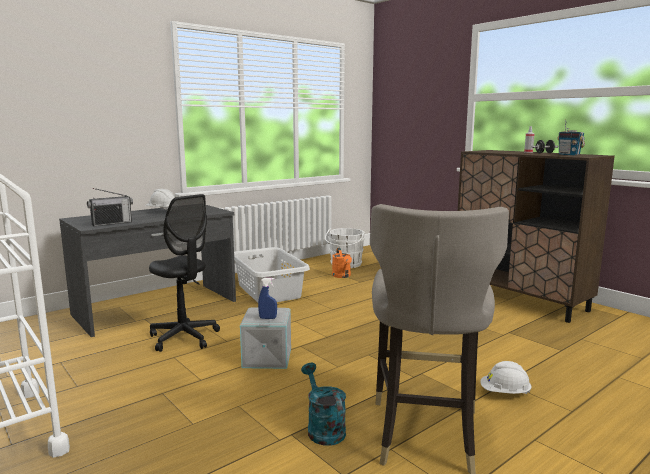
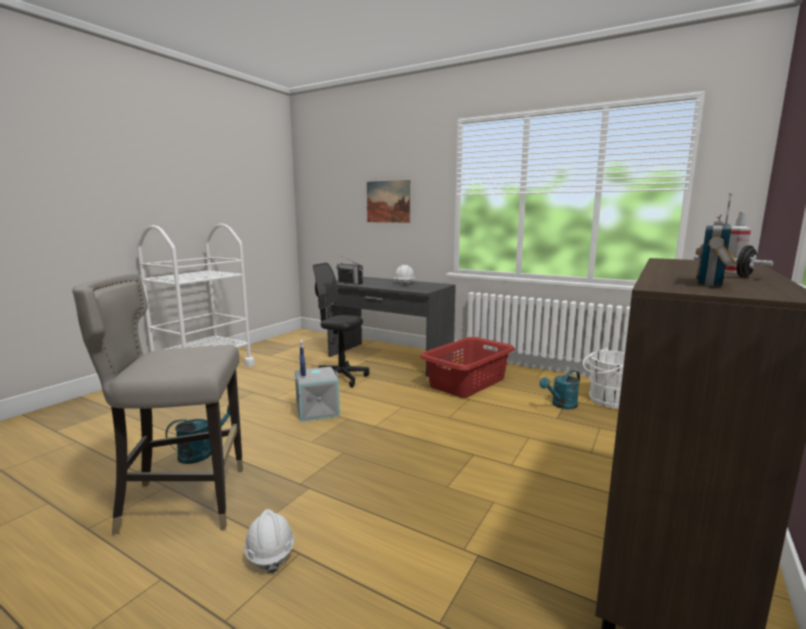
camera: 70 degrees right, 0 degrees up
black office chair [149,194,220,352] -> black office chair turned 90 degrees clockwise [313,262,369,387]
grey laundry basket [234,247,310,303] -> red laundry basket [420,337,515,398]
orange watering can [332,248,352,278] -> turquoise watering can [539,370,580,409]
none -> picture [367,180,410,223]

